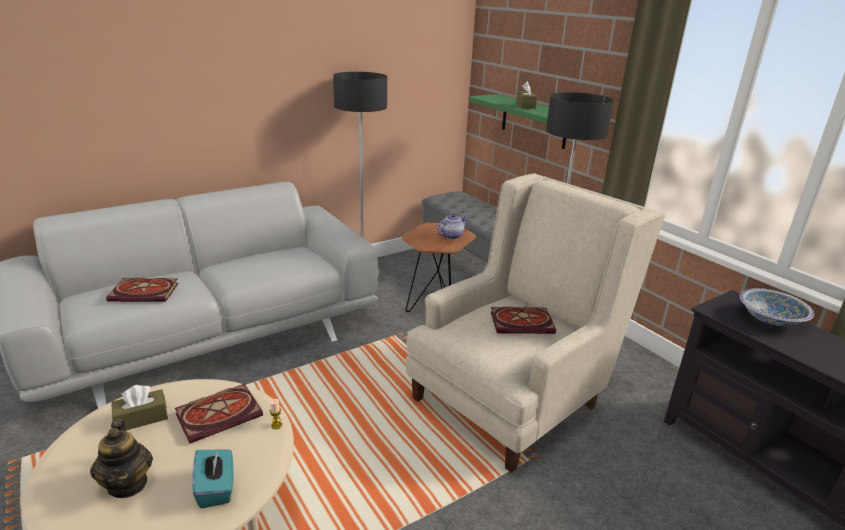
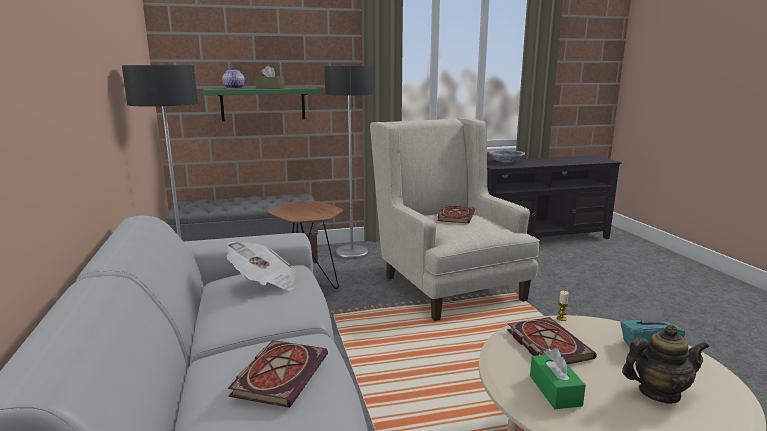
camera: 70 degrees left, 10 degrees down
brown tissue box [111,385,168,430] -> green tissue box [530,348,586,409]
teapot [437,214,468,239] -> teapot moved to [222,67,245,89]
none -> newspaper [226,242,296,290]

